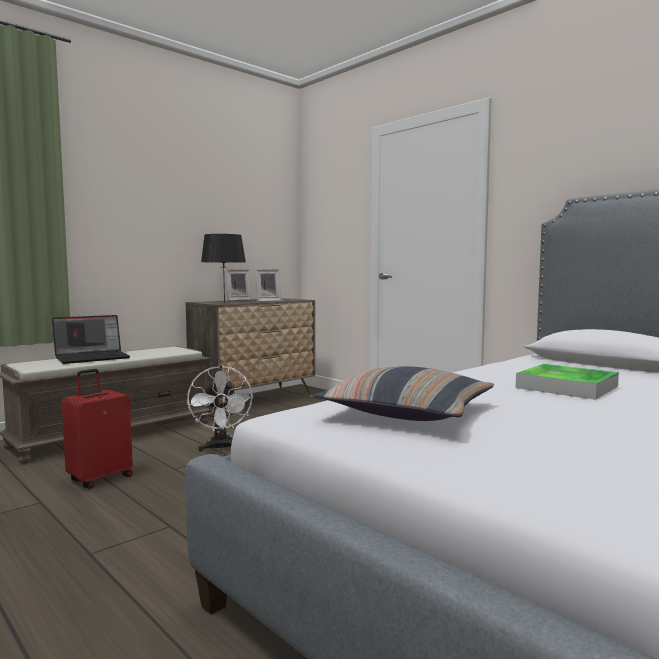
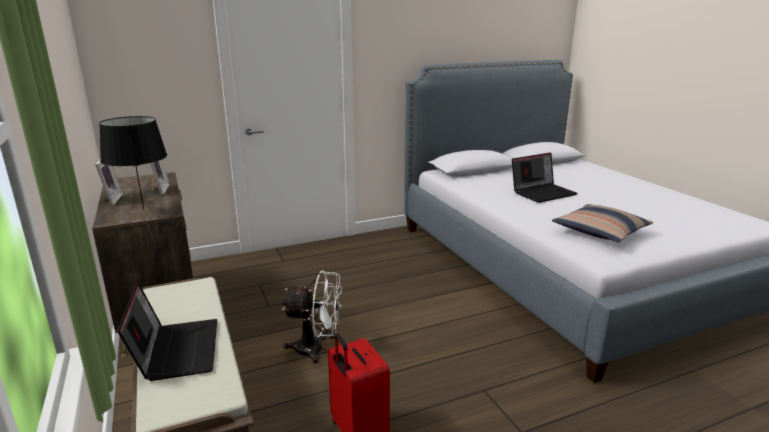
camera: 70 degrees left, 15 degrees up
tray [515,364,619,400] -> laptop [512,153,578,203]

